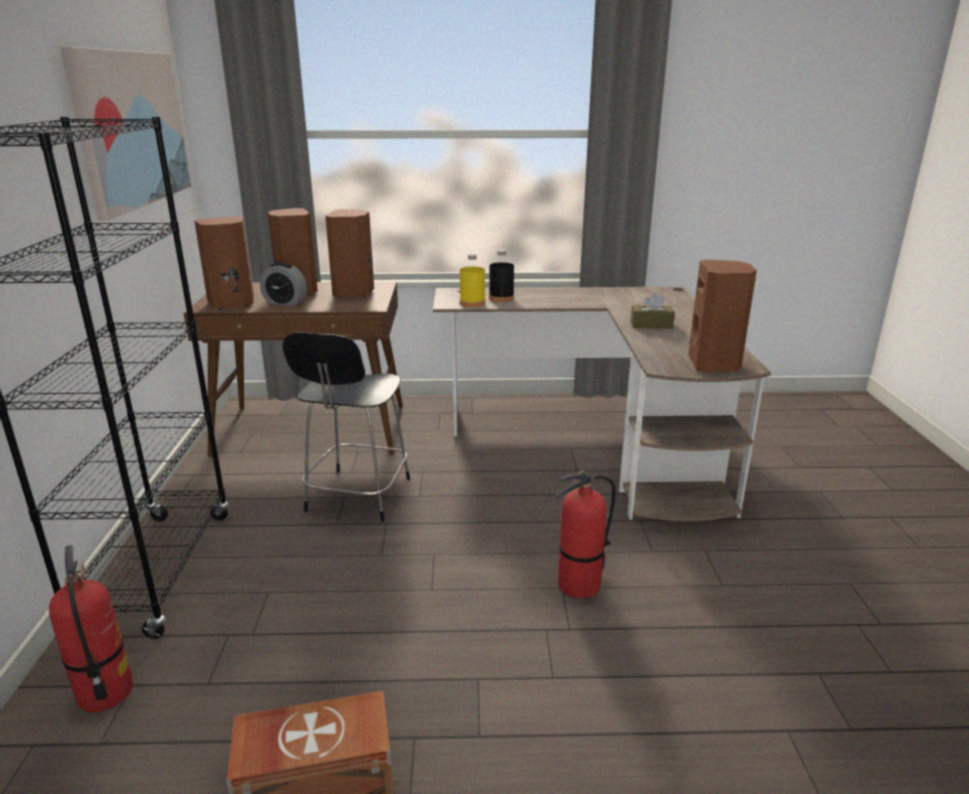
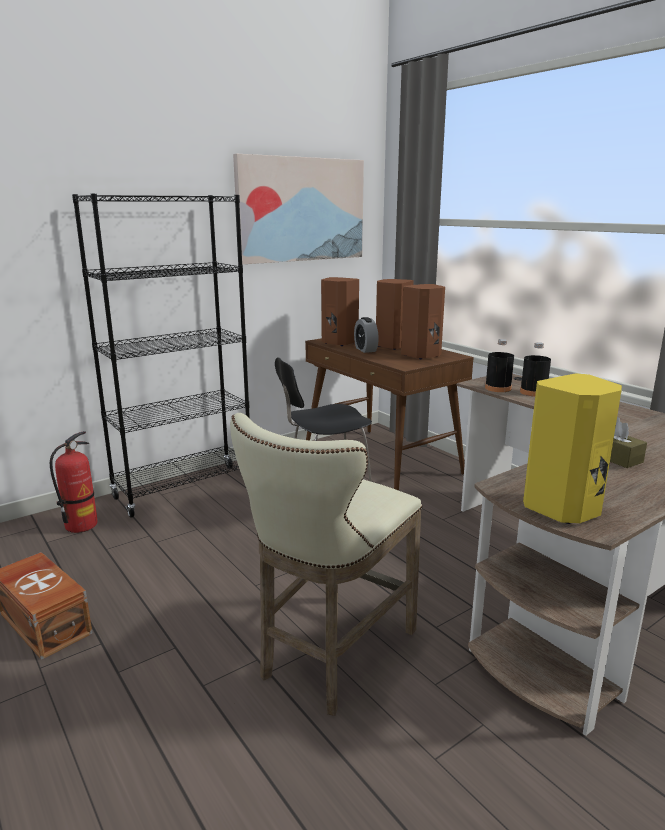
camera: 55 degrees right, 5 degrees down
yellow bottle [460,254,485,307] -> black bottle [485,339,514,392]
fire extinguisher [556,471,616,599] -> beige stool [230,413,422,716]
brown speaker [688,260,757,372] -> yellow speaker [523,373,622,524]

